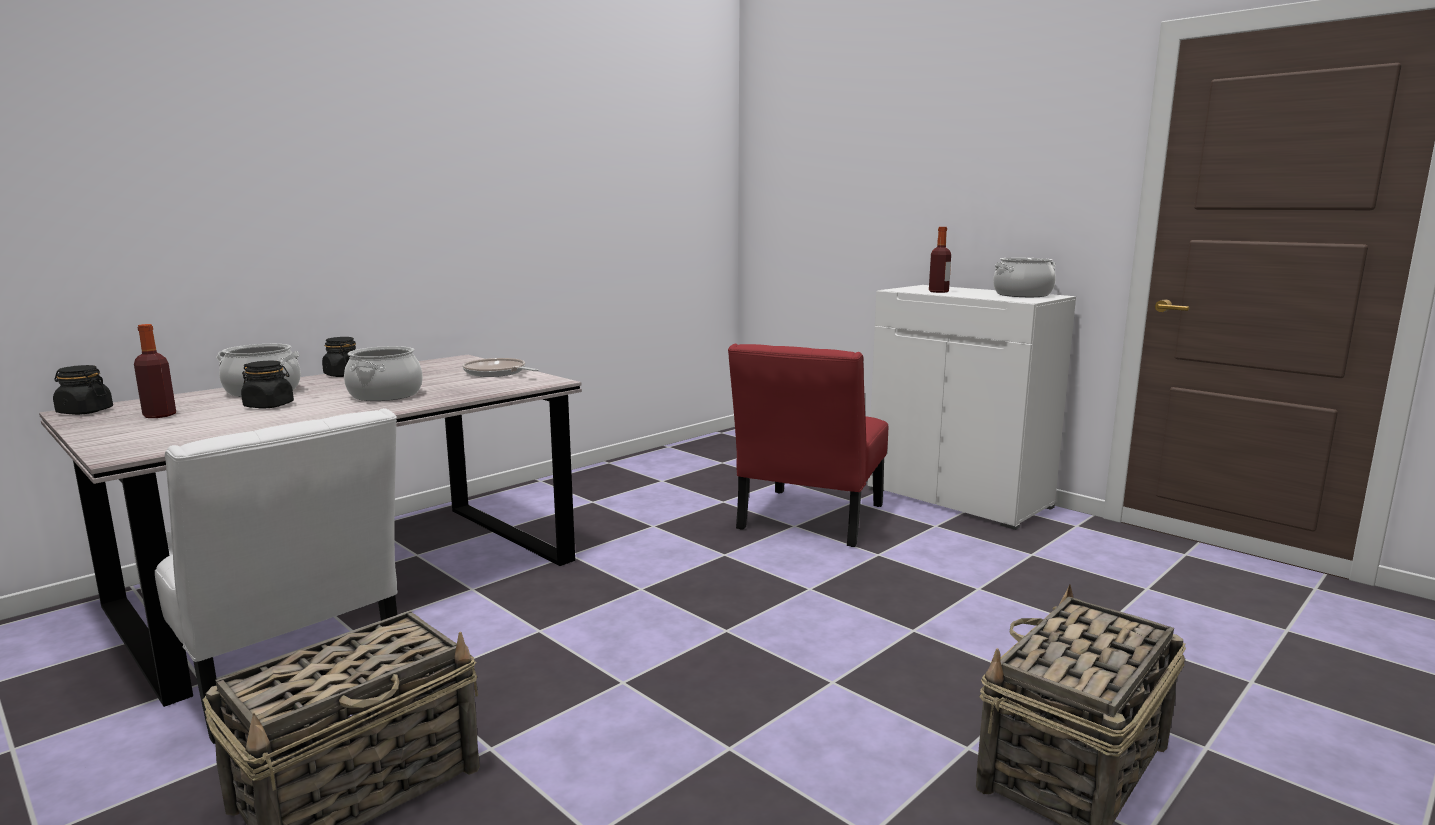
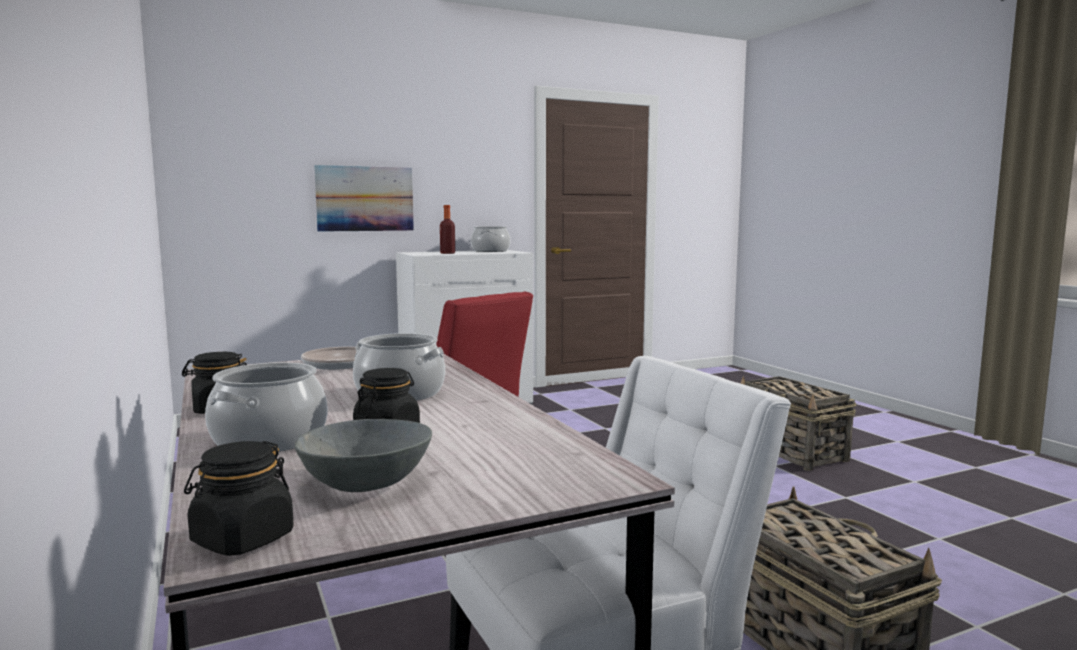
camera: 70 degrees left, 5 degrees down
bottle [134,324,176,418] -> grey bowl [295,419,432,492]
none -> picture [314,165,414,232]

